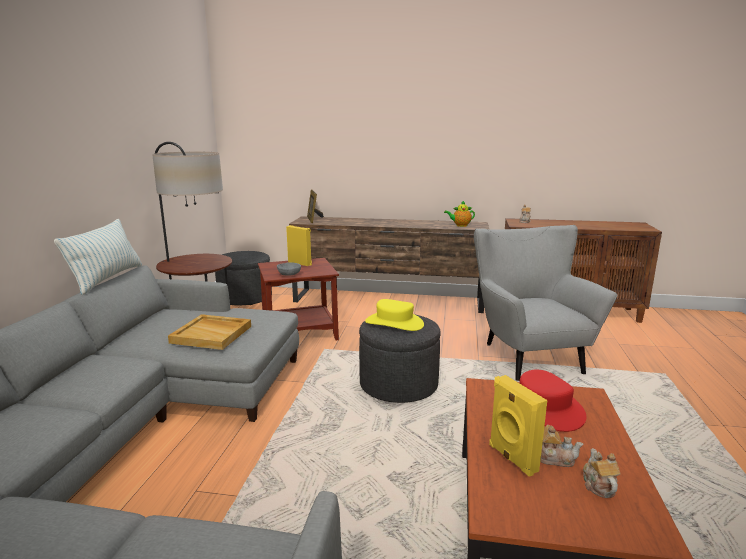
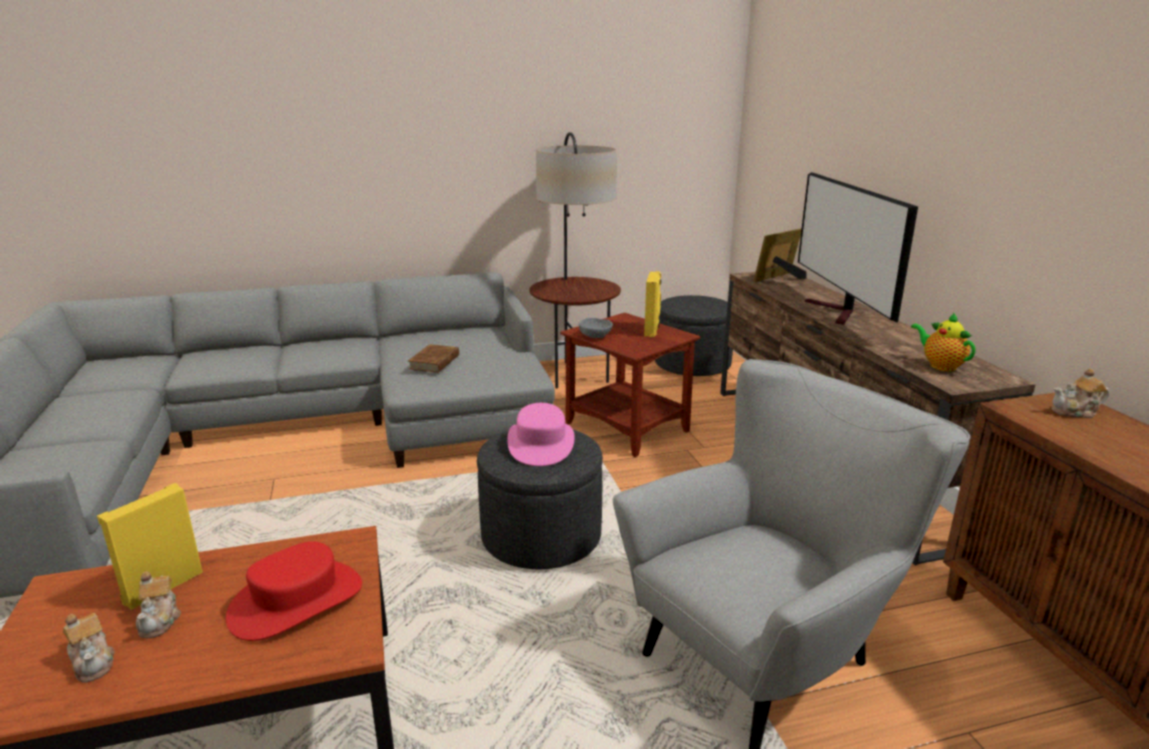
camera: 65 degrees right, 5 degrees up
pillow [54,219,142,295] -> none
beige tray [168,314,251,350] -> brown book [408,344,459,373]
yellow hat [365,299,424,331] -> pink hat [507,403,575,466]
teapot [583,448,621,498] -> teapot turned 75 degrees clockwise [63,613,115,683]
none -> television [798,172,918,324]

